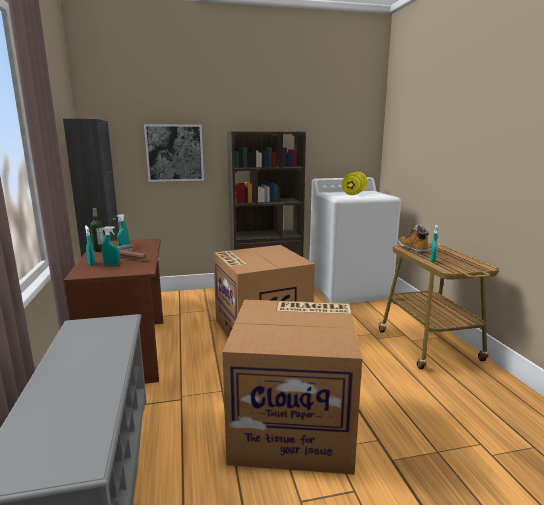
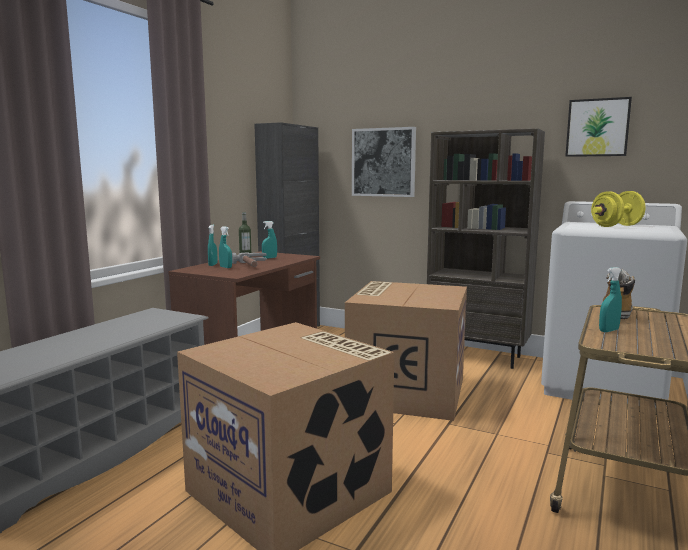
camera: 40 degrees right, 5 degrees down
none -> picture [565,97,632,157]

